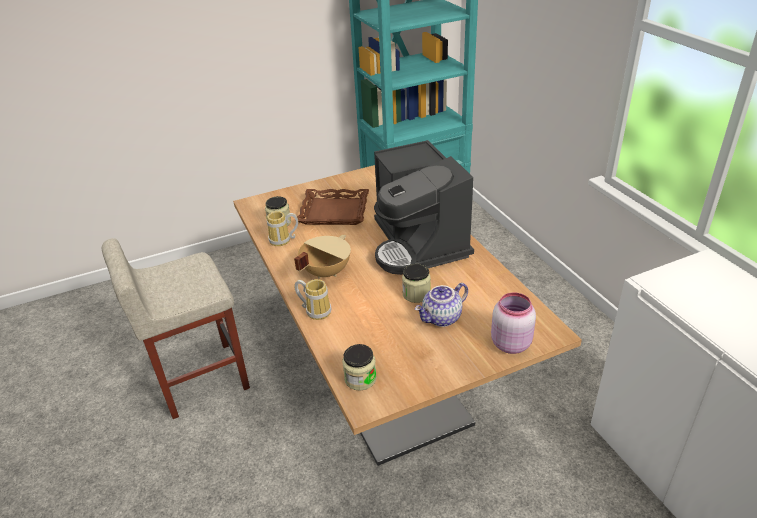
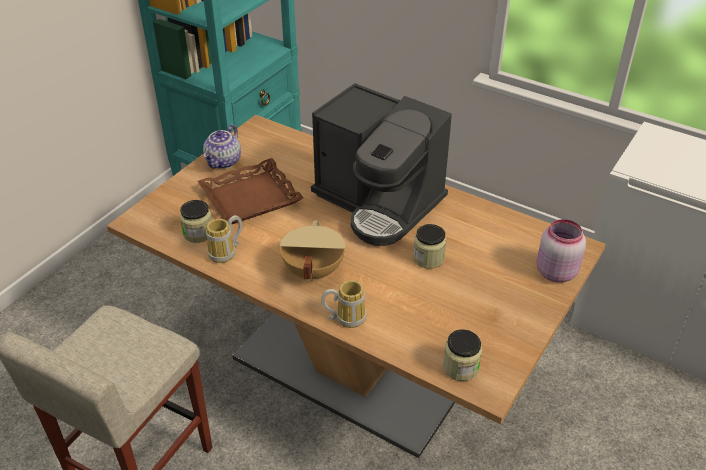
camera: 35 degrees left, 5 degrees up
teapot [415,283,468,327] -> teapot moved to [203,124,241,169]

